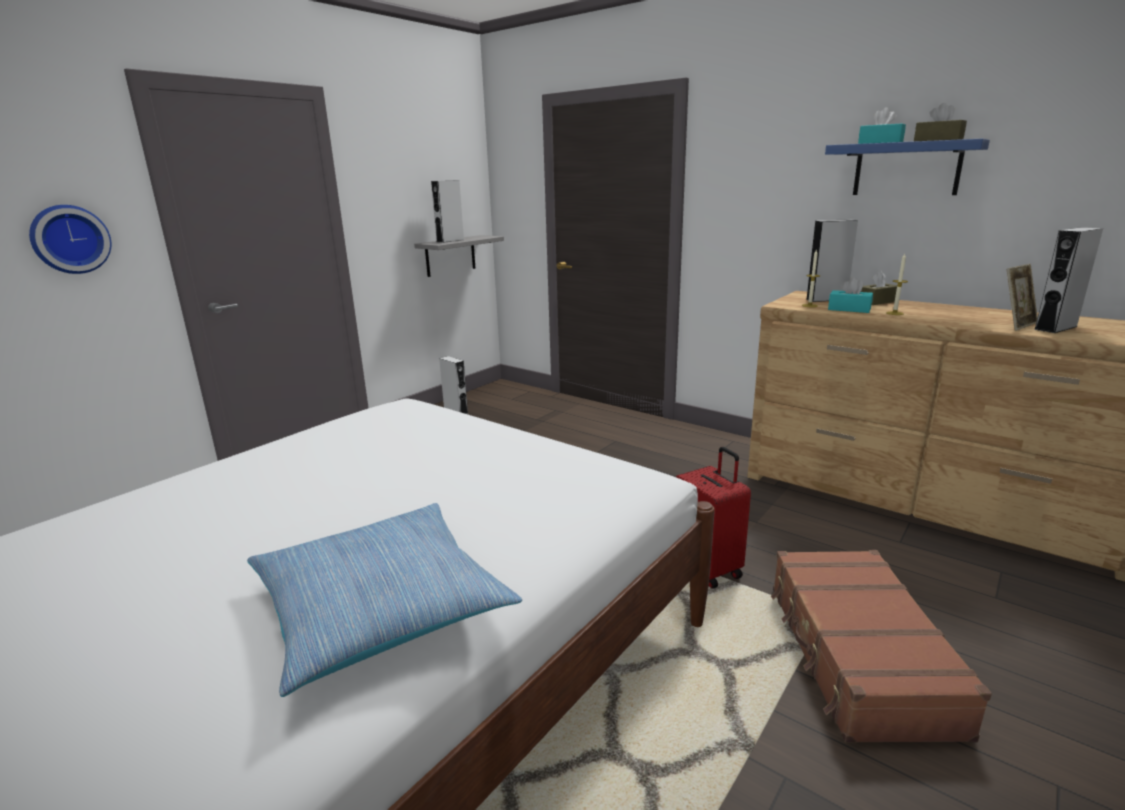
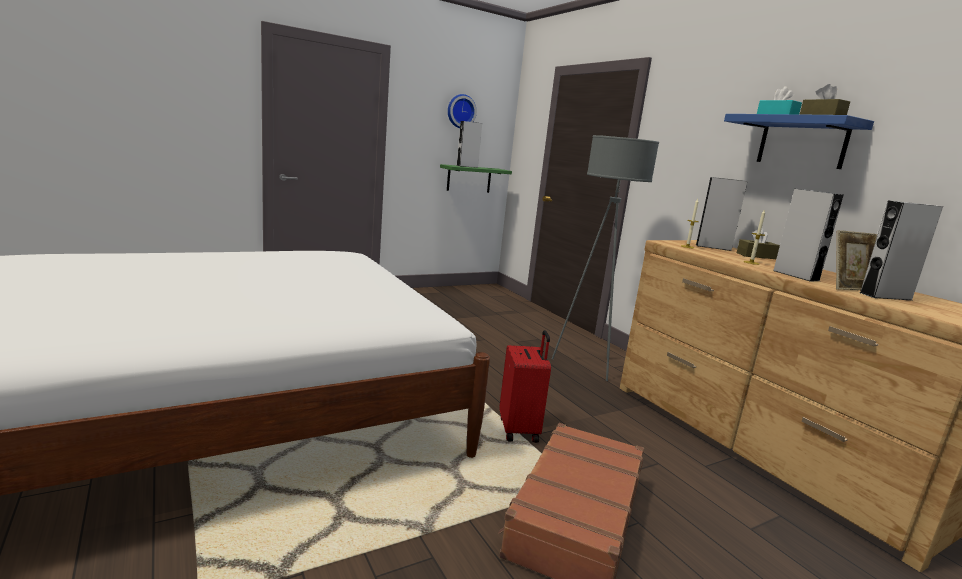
camera: 20 degrees right, 5 degrees down
wall clock [29,205,111,274] -> wall clock moved to [448,94,477,128]
pillow [247,503,522,697] -> none
grey shelf [414,235,504,277] -> green shelf [440,164,512,193]
grey speaker [439,356,468,414] -> grey speaker moved to [773,189,844,282]
turquoise tissue box [828,277,873,313] -> none
none -> grey floor lamp [552,135,659,381]

